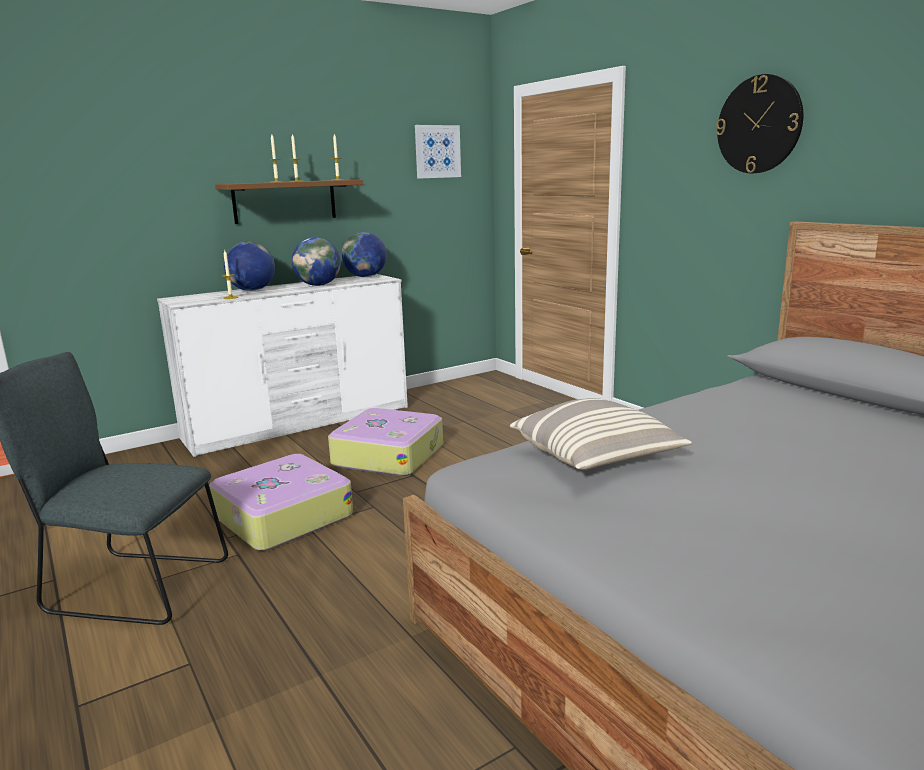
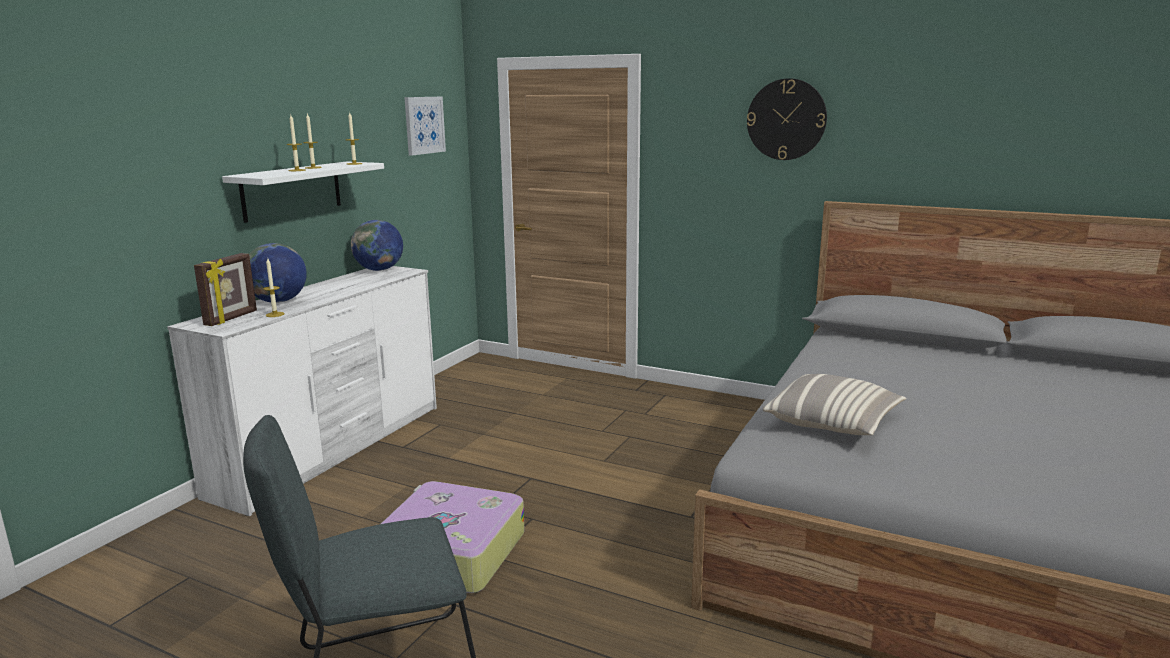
camera: 30 degrees left, 0 degrees up
brown shelf [215,180,363,224] -> white shelf [222,161,384,223]
globe [292,237,341,286] -> none
suitcase [328,408,443,476] -> none
none -> picture frame [194,253,257,326]

